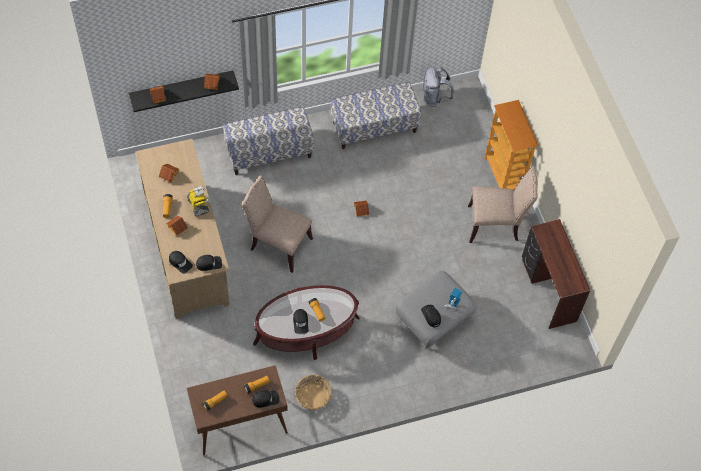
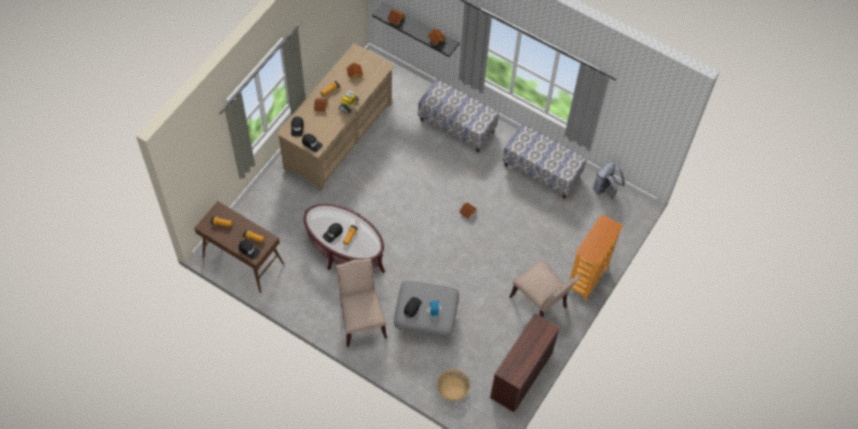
camera: 50 degrees right, 0 degrees up
beige chair [241,176,313,273] -> beige chair moved to [336,258,387,347]
basket [295,375,332,410] -> basket moved to [437,369,470,401]

